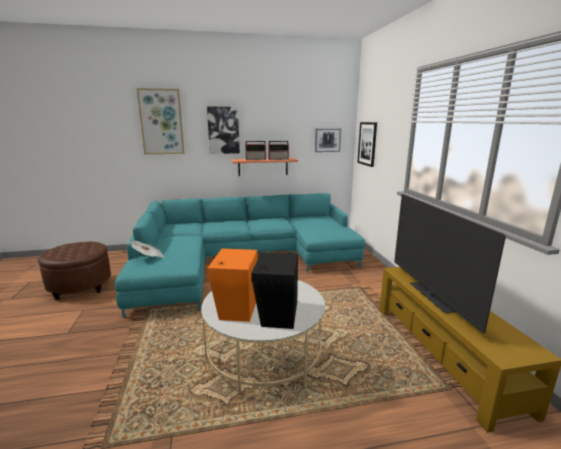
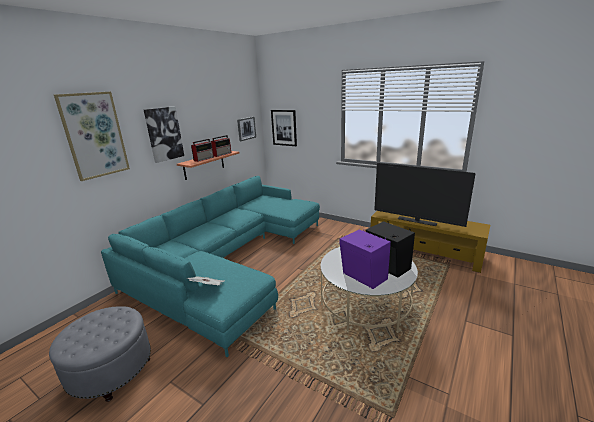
camera: 45 degrees left, 5 degrees up
brown ottoman [38,242,111,300] -> grey ottoman [49,306,151,402]
orange speaker [207,249,258,322] -> purple speaker [340,229,391,289]

